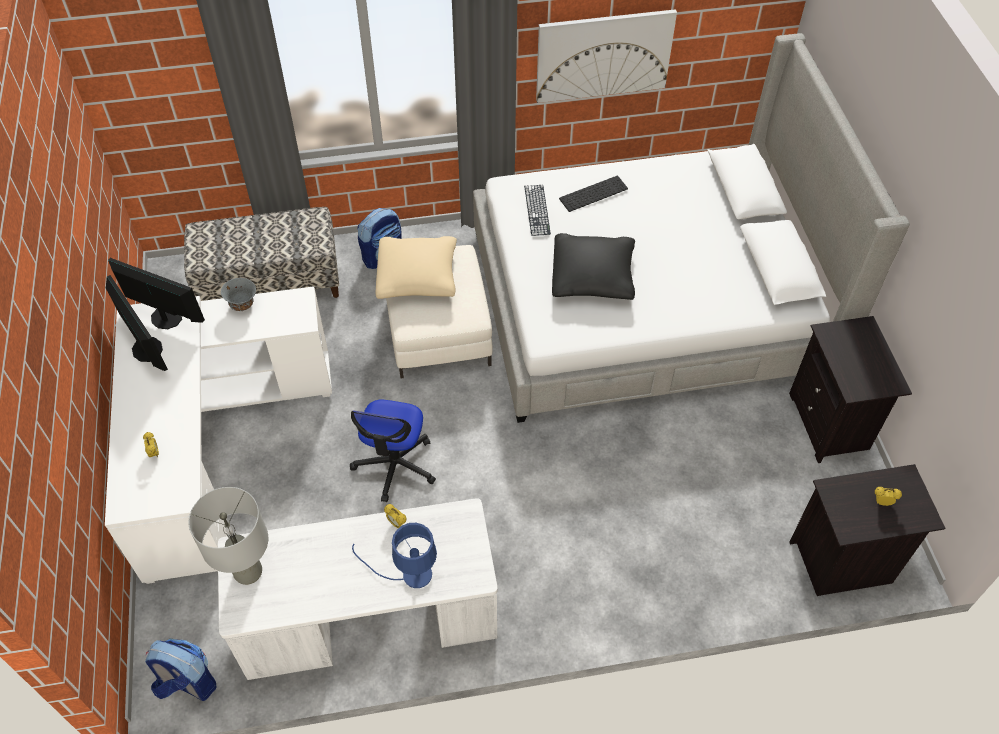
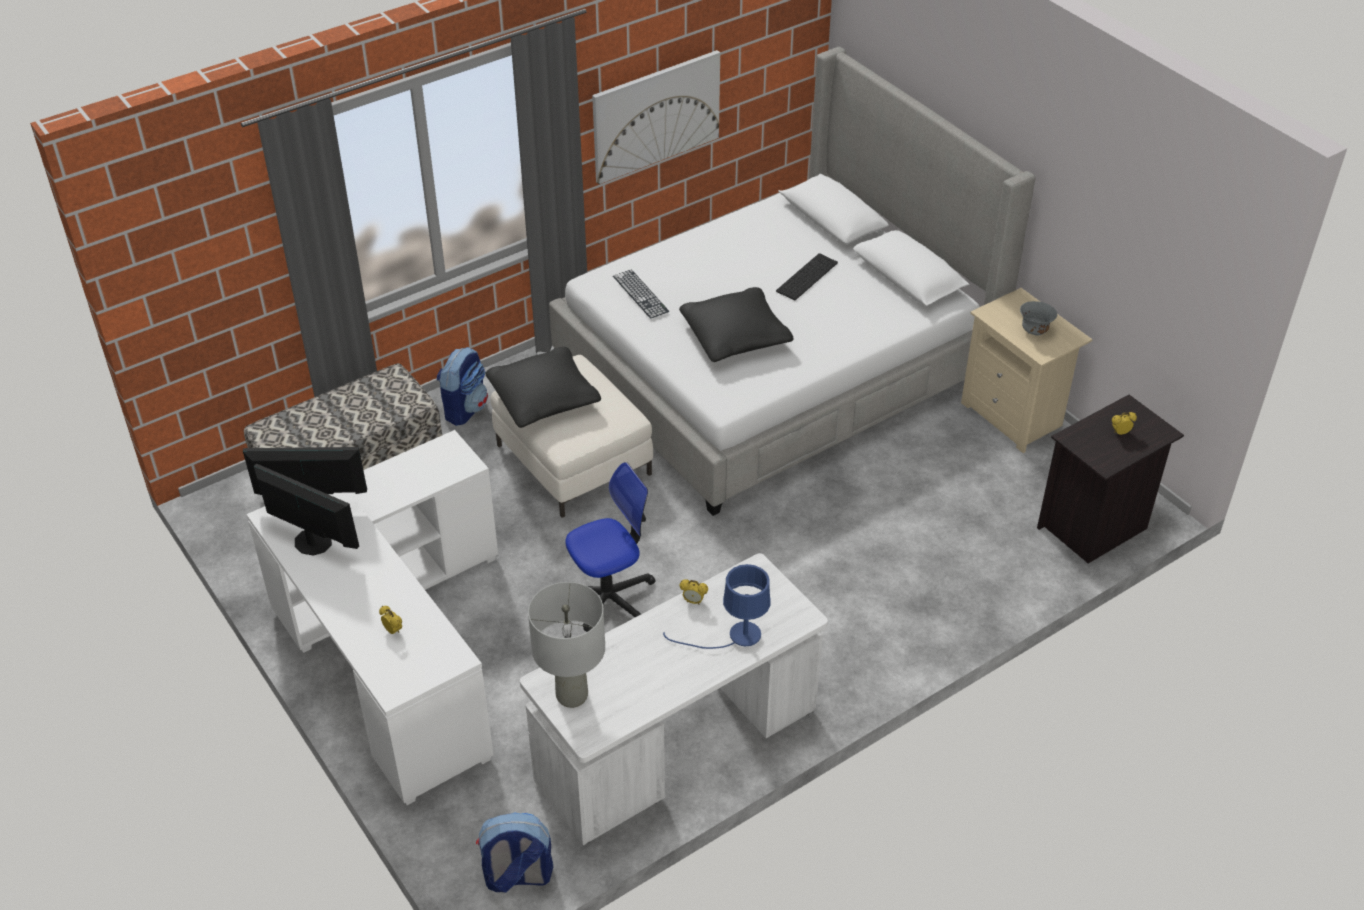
camera: 25 degrees left, 10 degrees down
grey bowl [221,278,256,311] -> grey bowl moved to [1020,301,1057,336]
office chair [350,399,436,502] -> office chair turned 105 degrees counterclockwise [565,462,655,632]
beige pillow [375,236,457,299] -> black pillow [485,347,601,428]
keyboard [559,176,628,212] -> keyboard moved to [776,253,838,300]
black nightstand [789,316,912,463] -> beige nightstand [961,288,1093,453]

